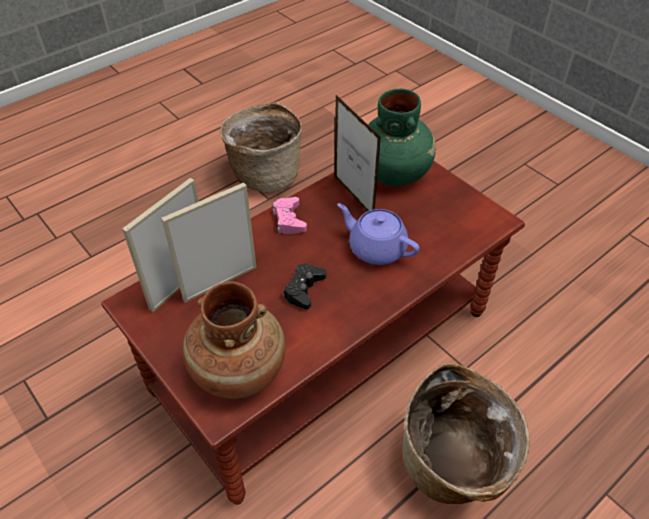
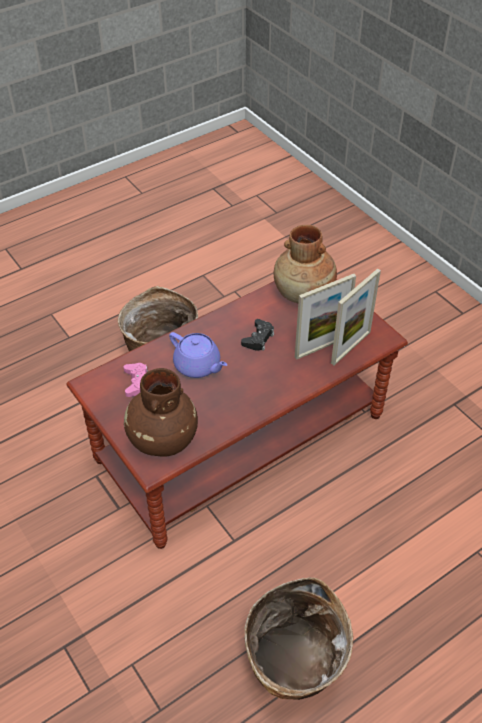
camera: 175 degrees left, 0 degrees up
pink game controller [273,197,307,234] -> pink game controller moved to [124,363,148,397]
picture frame [335,95,381,211] -> none
green vase [368,89,436,186] -> brown vase [124,368,198,457]

